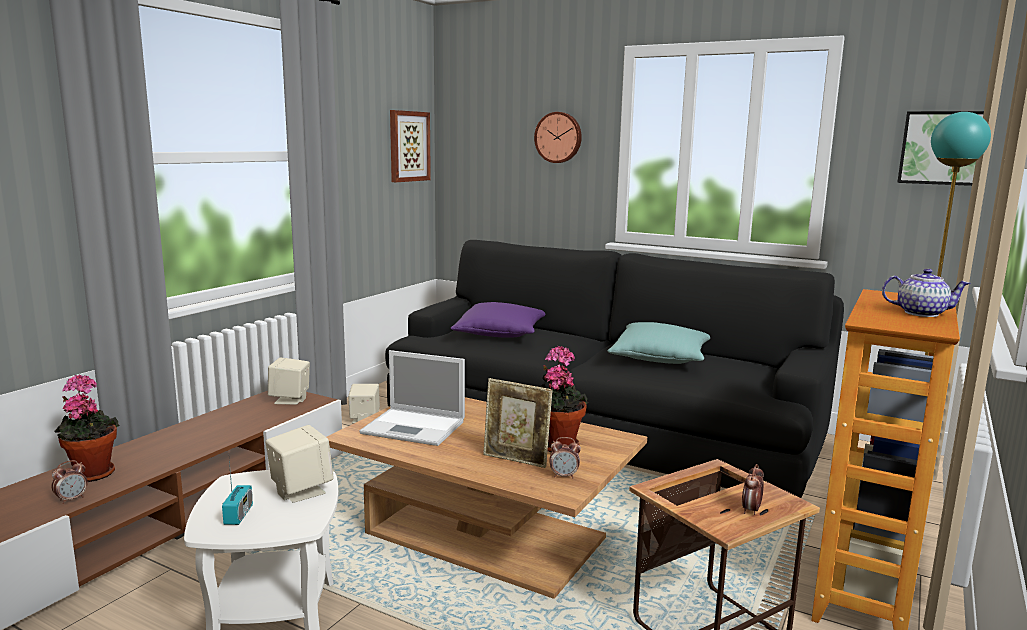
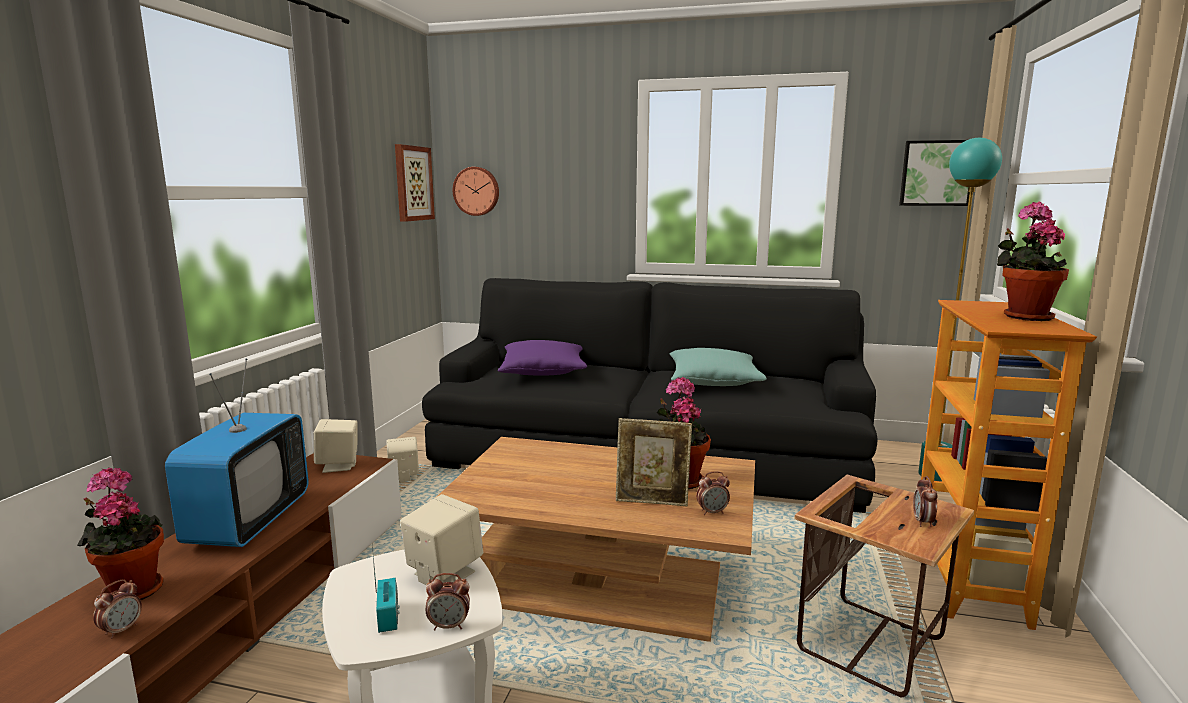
camera: 15 degrees left, 0 degrees up
laptop [360,350,465,446] -> none
wall clock [534,112,582,163] -> wall clock moved to [453,167,499,216]
teapot [882,269,971,317] -> potted plant [997,202,1069,321]
none -> television [165,358,309,547]
none -> alarm clock [426,573,470,630]

